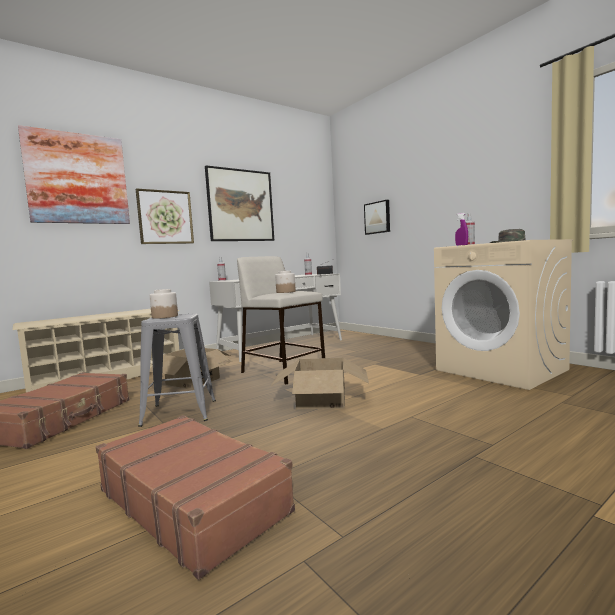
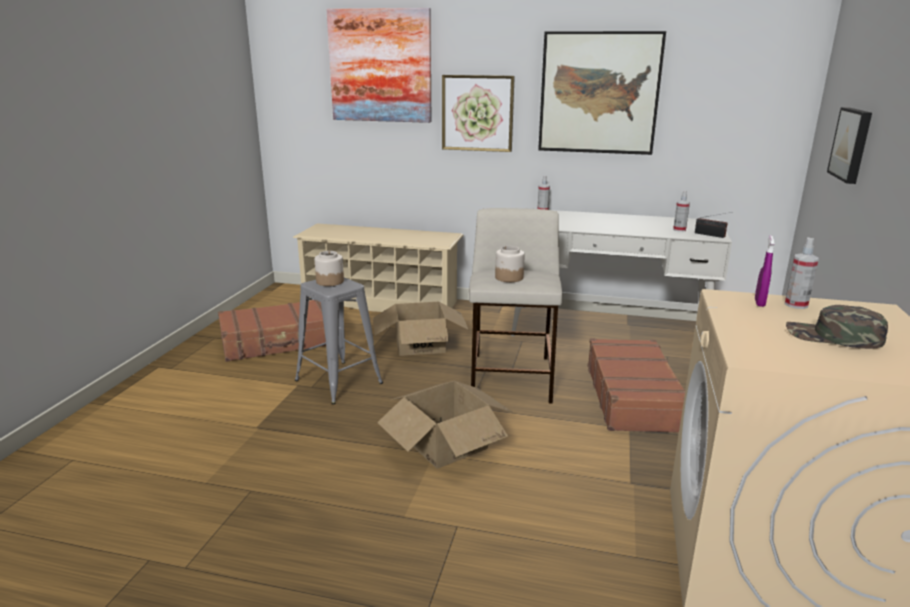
camera: 50 degrees right, 15 degrees up
brown suitcase [96,415,295,580] -> brown suitcase moved to [588,338,685,433]

